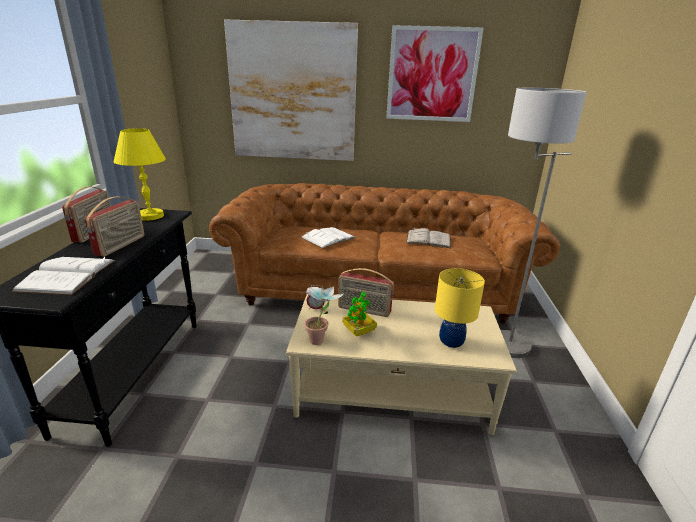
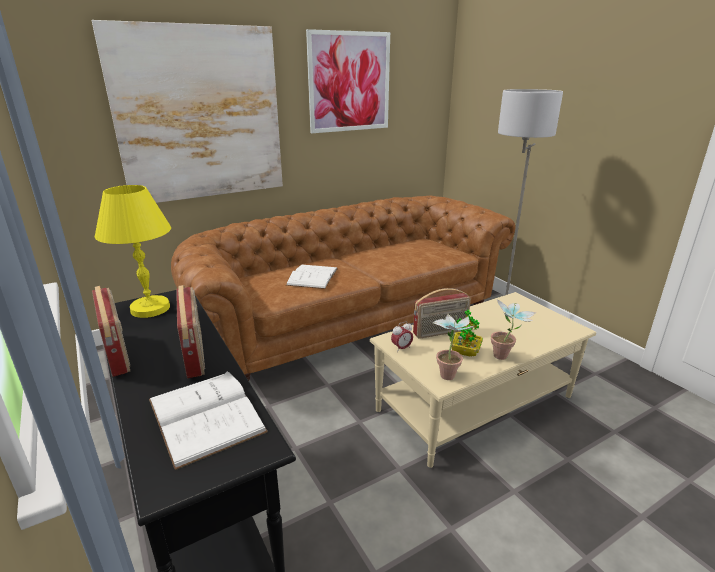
camera: 35 degrees left, 0 degrees up
white book [406,228,451,248] -> none
yellow table lamp [435,268,485,348] -> none
none -> potted plant [491,299,537,360]

